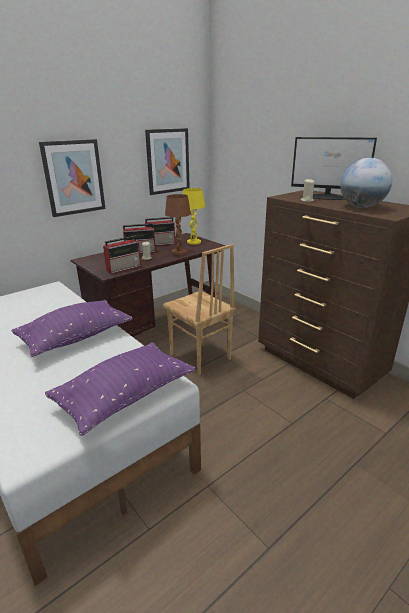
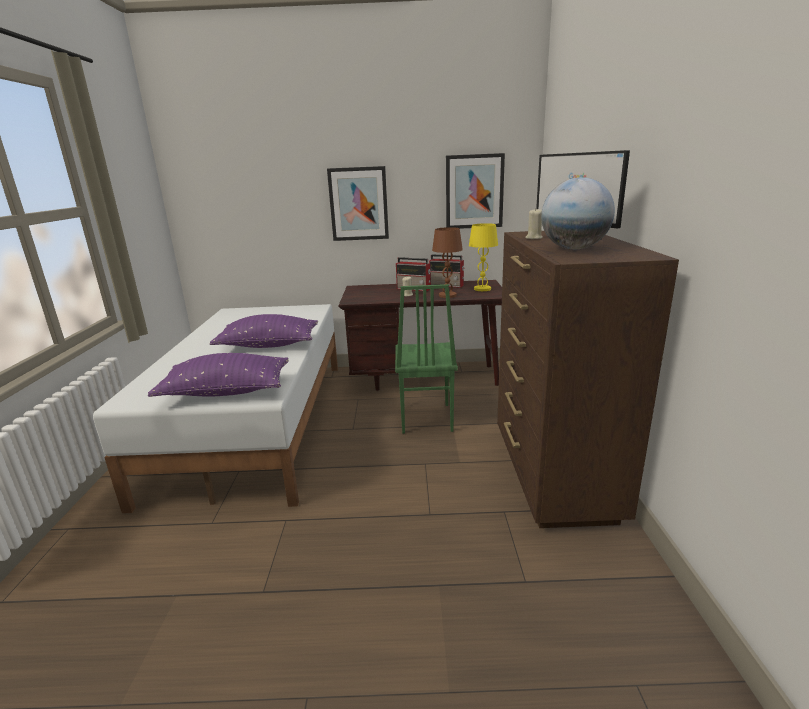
camera: 40 degrees right, 5 degrees down
radio [103,236,141,274] -> none
brown chair [163,244,236,375] -> green chair [395,284,458,434]

